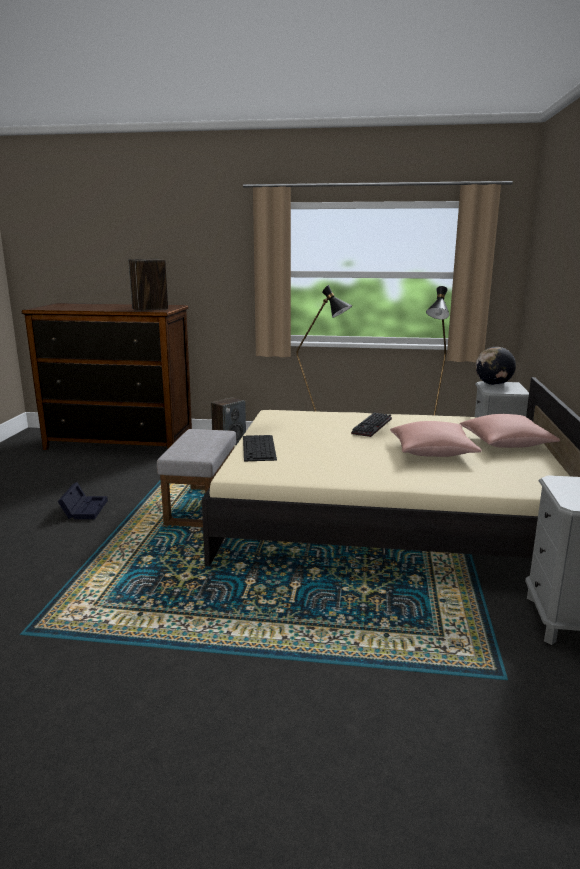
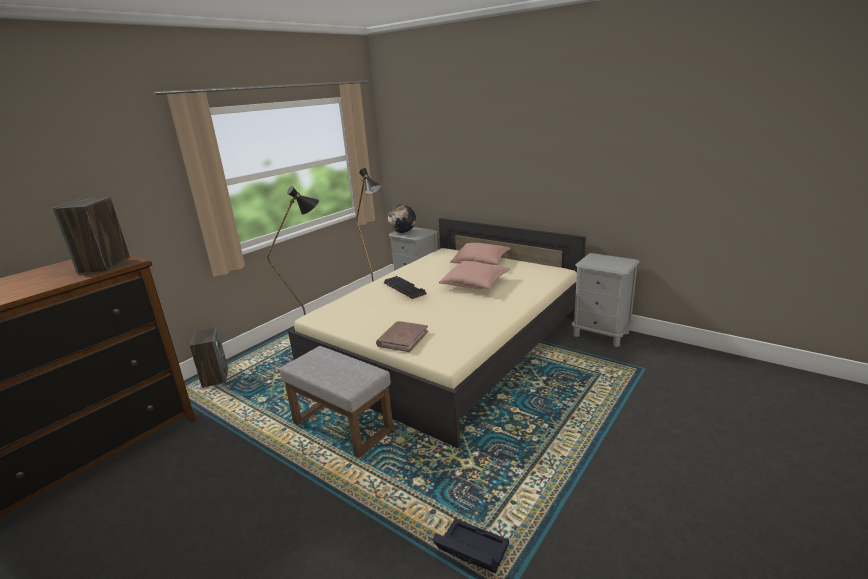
camera: 60 degrees left, 5 degrees up
black storage box [58,482,108,519] -> black storage box moved to [432,519,509,574]
keyboard [243,435,277,461] -> brown book [376,321,428,352]

